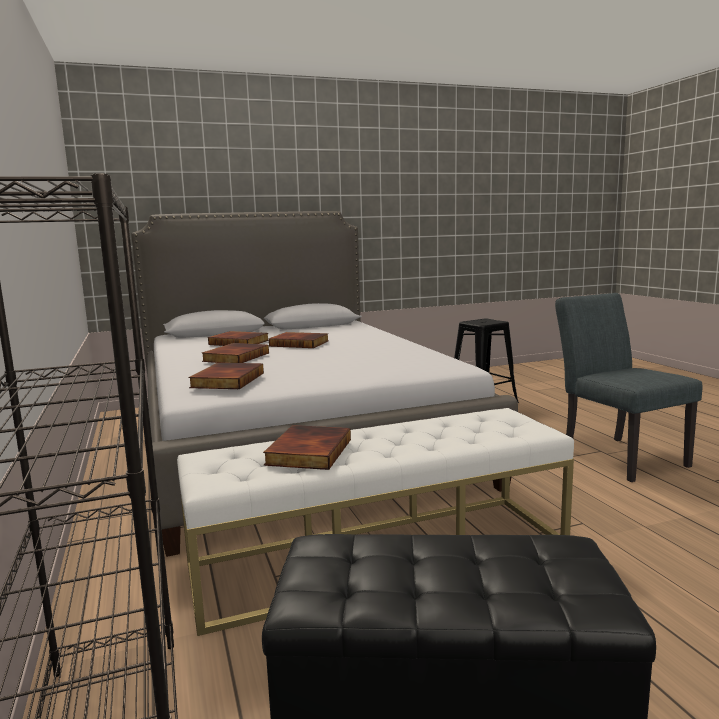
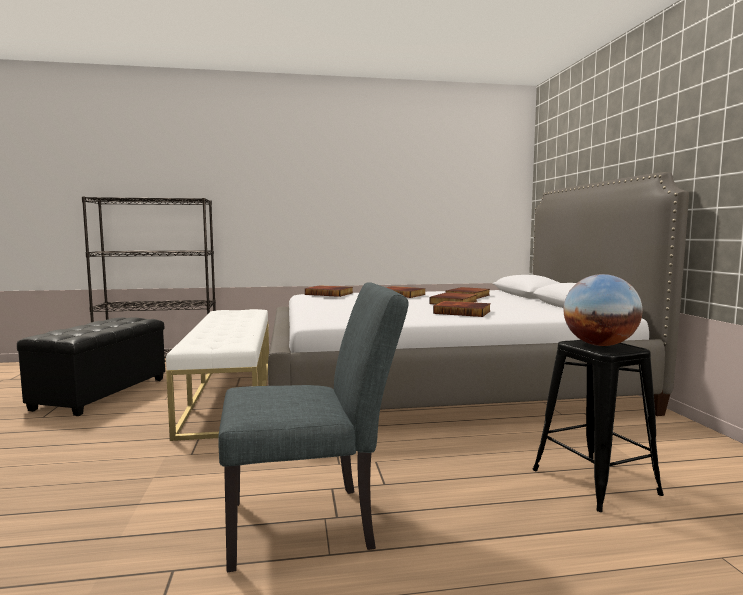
camera: 100 degrees right, 5 degrees down
book [263,425,351,470] -> book moved to [433,301,491,317]
none -> globe [563,274,642,346]

